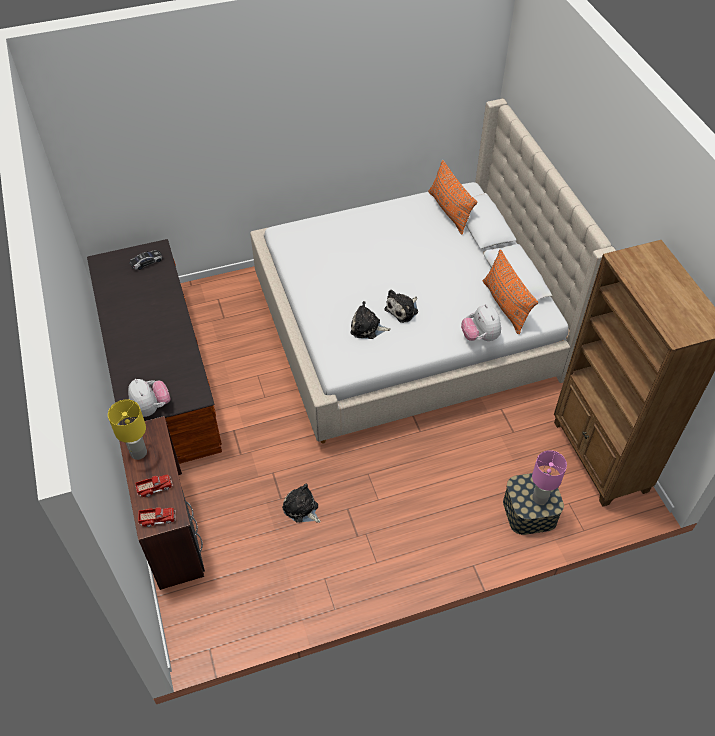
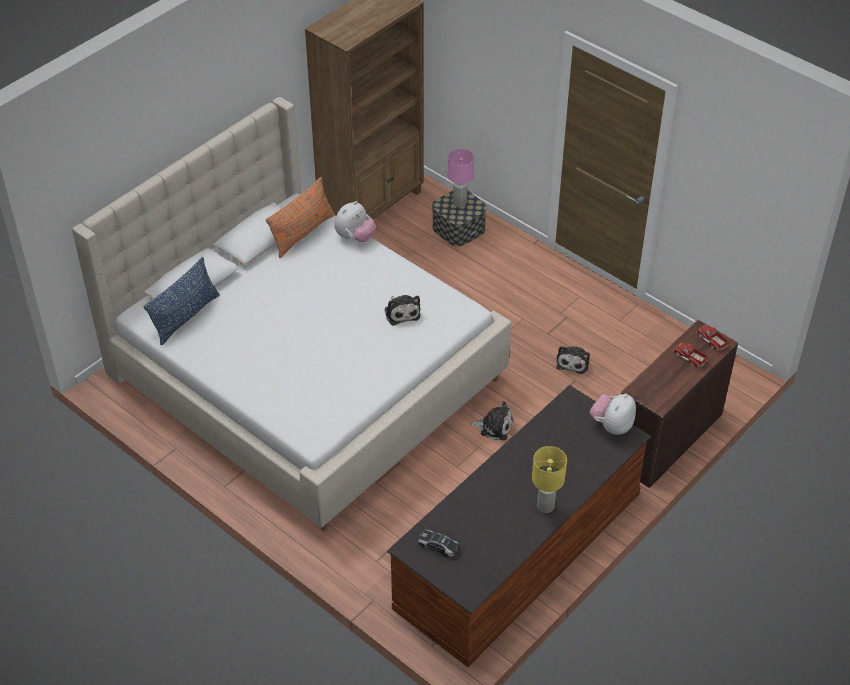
camera: 120 degrees left, 5 degrees down
yellow table lamp [108,399,147,460] -> yellow table lamp moved to [532,446,567,513]
plush toy [384,289,418,323] -> plush toy moved to [470,401,513,440]
orange pillow [428,160,477,234] -> blue pillow [144,257,220,345]

